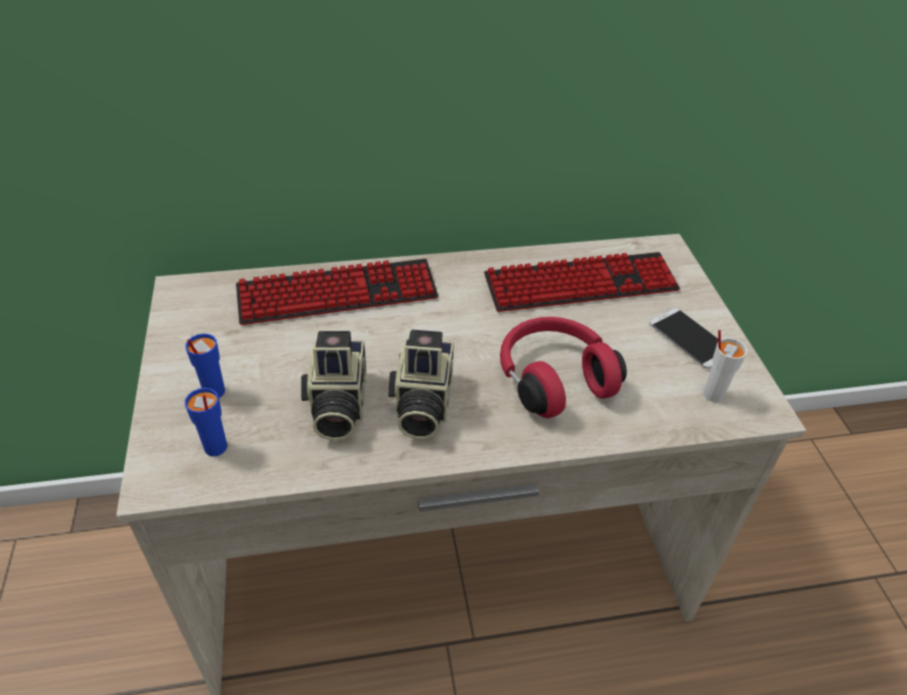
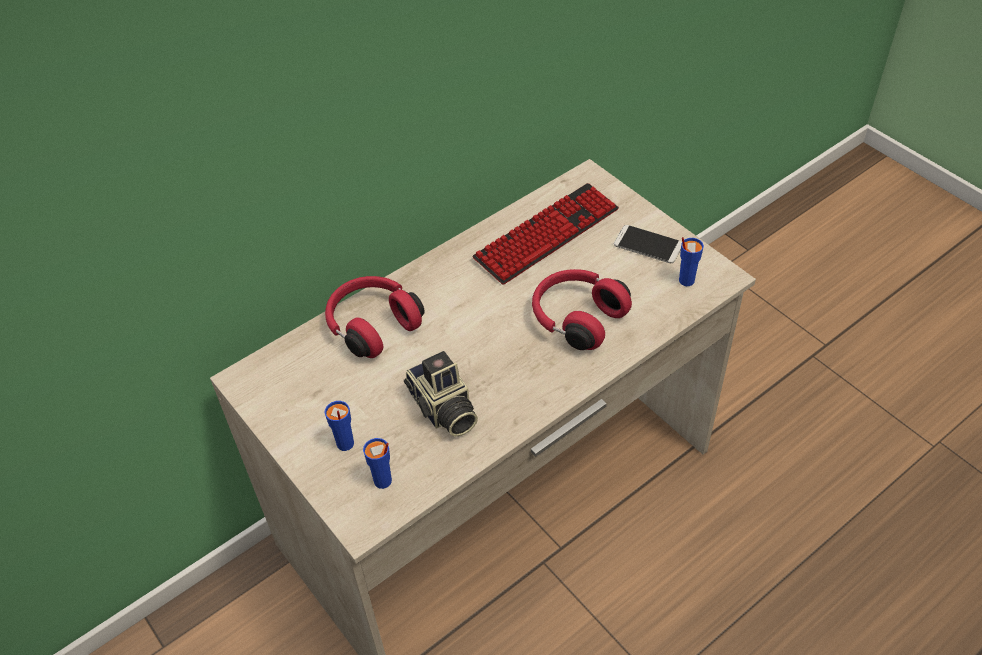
camera: 25 degrees left, 5 degrees up
keyboard [236,259,438,325] -> red headphones [325,276,424,358]
camera [388,329,454,439] -> none
white cup [703,330,747,402] -> blue cup [679,237,704,286]

